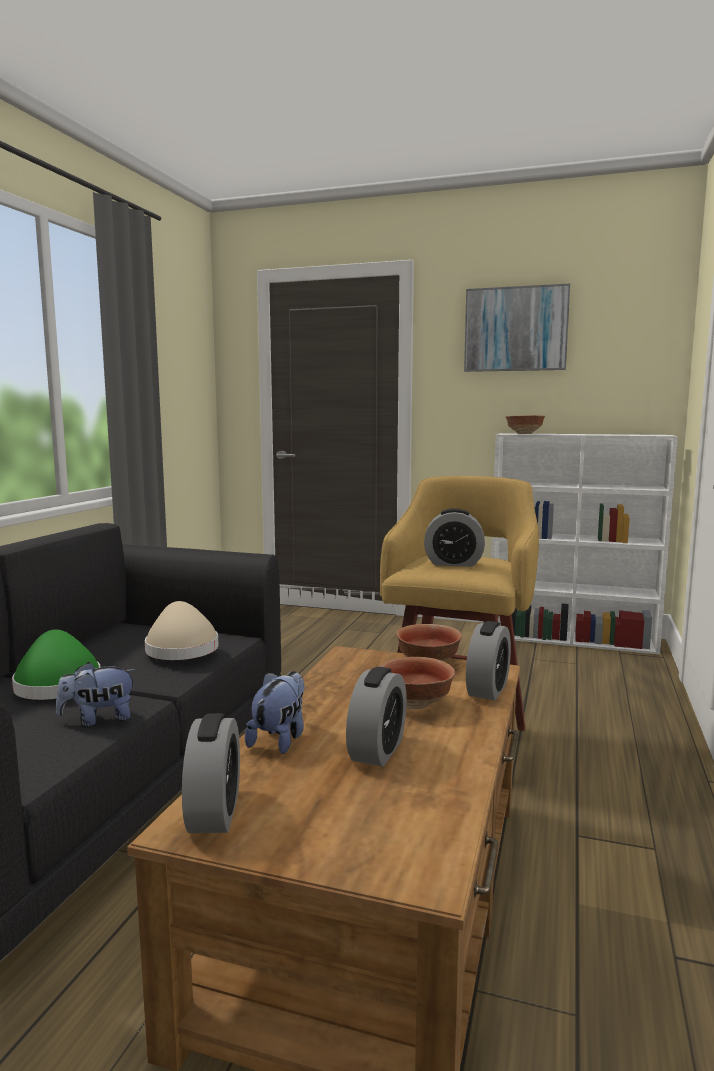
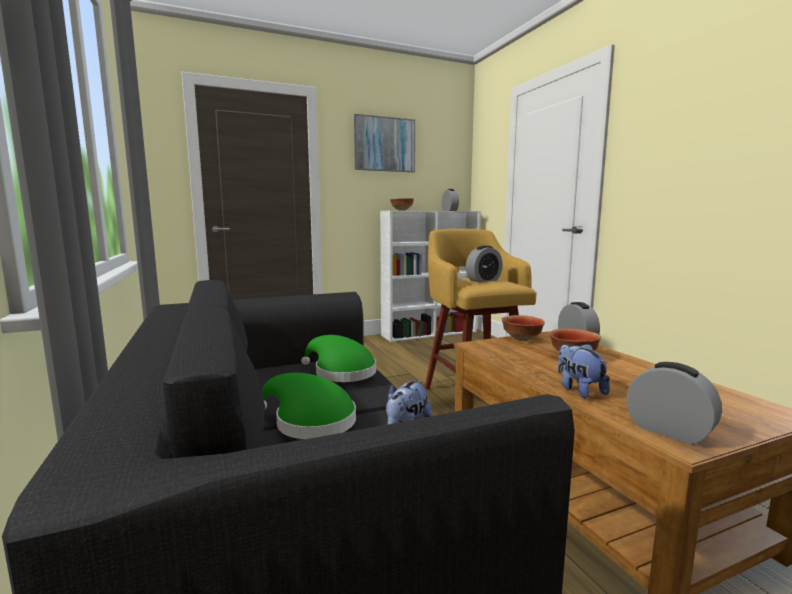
camera: 40 degrees left, 0 degrees up
beige hat [145,601,219,660] -> green hat [301,335,376,382]
alarm clock [346,667,407,767] -> alarm clock moved to [442,189,459,211]

